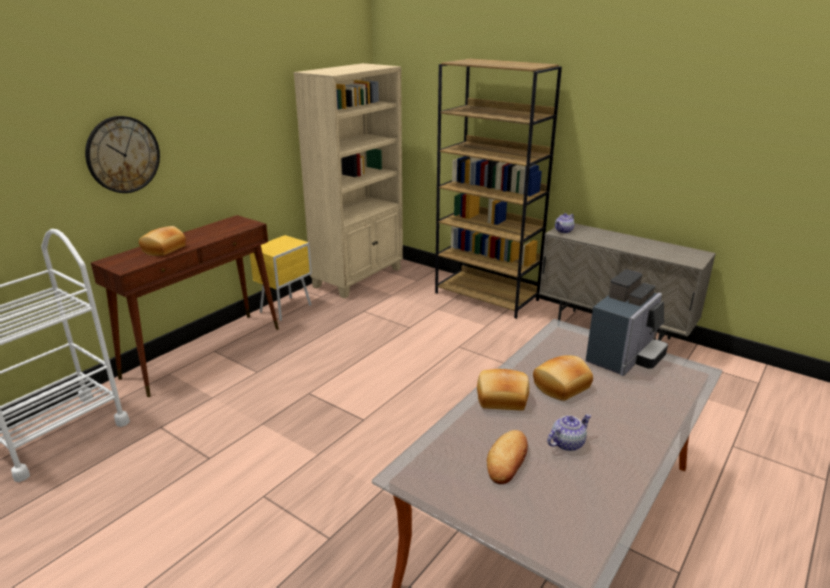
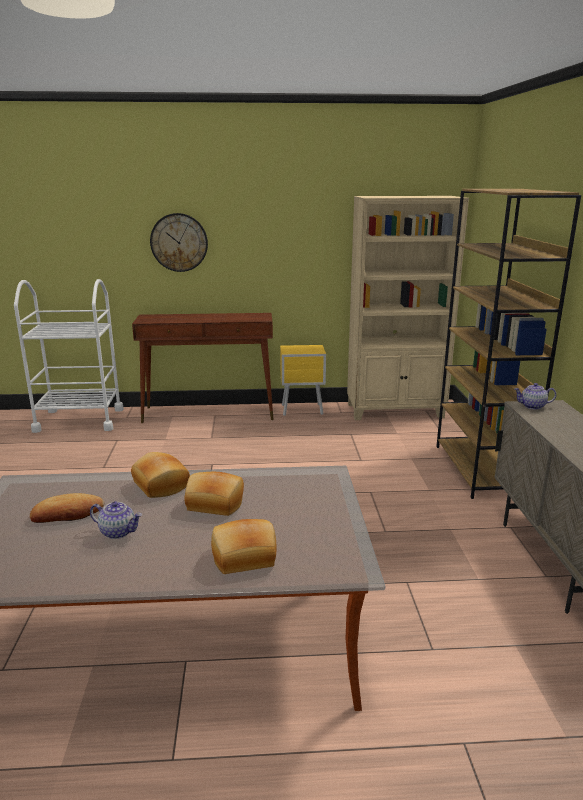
camera: 50 degrees right, 5 degrees down
bread [139,226,186,256] -> bread moved to [211,519,277,574]
coffee machine [586,269,668,376] -> none

